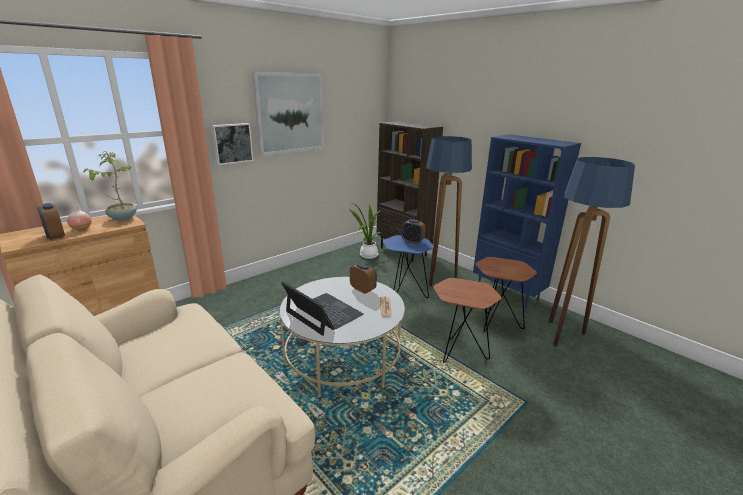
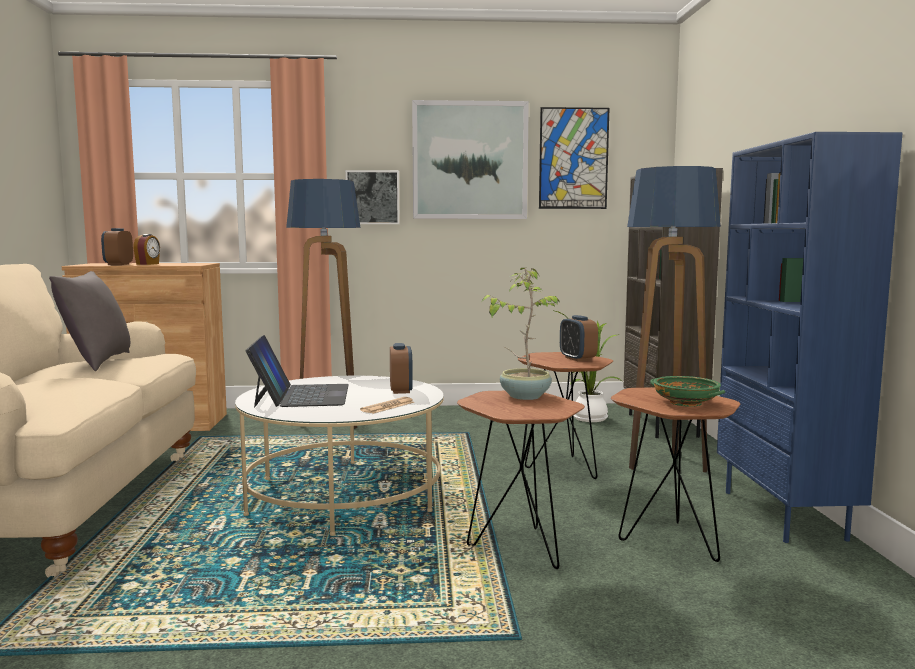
camera: 40 degrees right, 15 degrees down
vase [67,204,92,230] -> alarm clock [133,234,160,265]
potted plant [83,151,137,221] -> potted plant moved to [482,268,560,400]
blue side table [383,235,434,298] -> brown side table [518,352,613,479]
floor lamp [549,157,635,347] -> floor lamp moved to [286,179,361,429]
none -> grey pillow [49,271,130,371]
none -> picture [539,107,609,209]
none -> green bowl [650,376,725,407]

